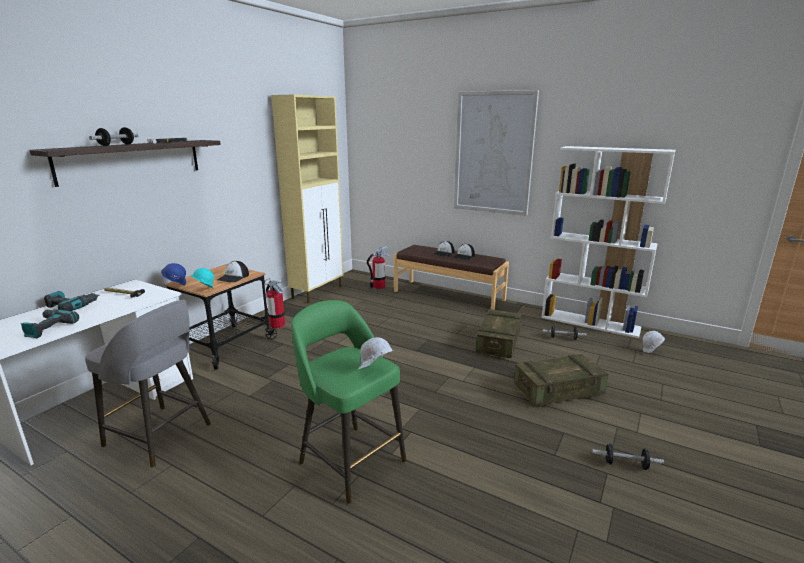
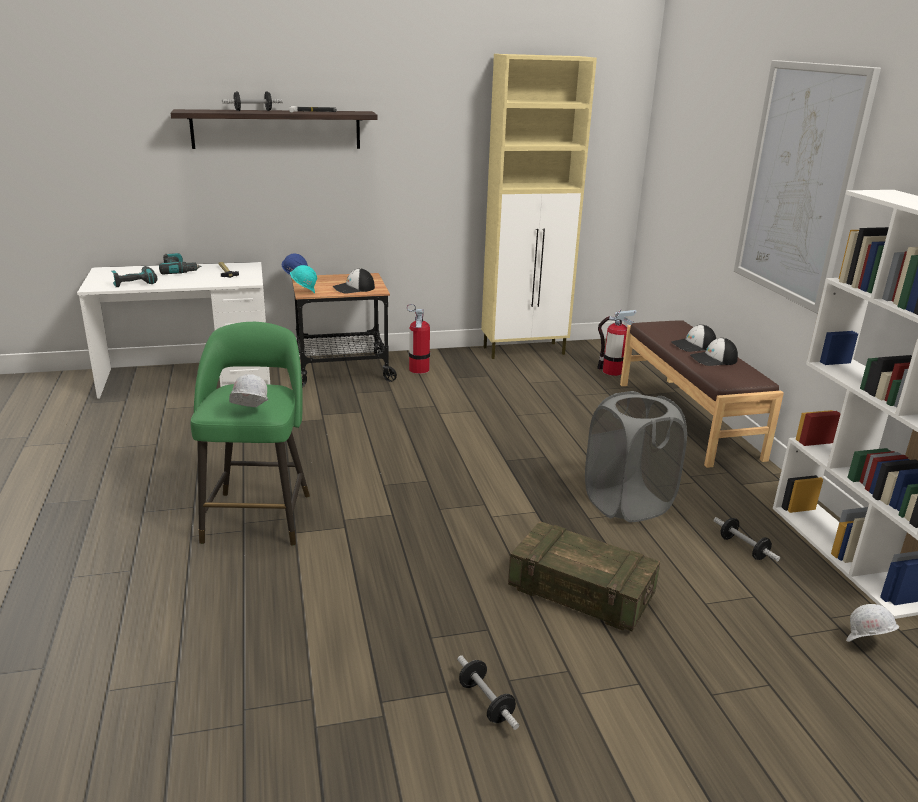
camera: 45 degrees right, 5 degrees up
grey stool [85,300,211,468] -> none
crate [476,309,522,358] -> grey laundry basket [585,391,687,522]

